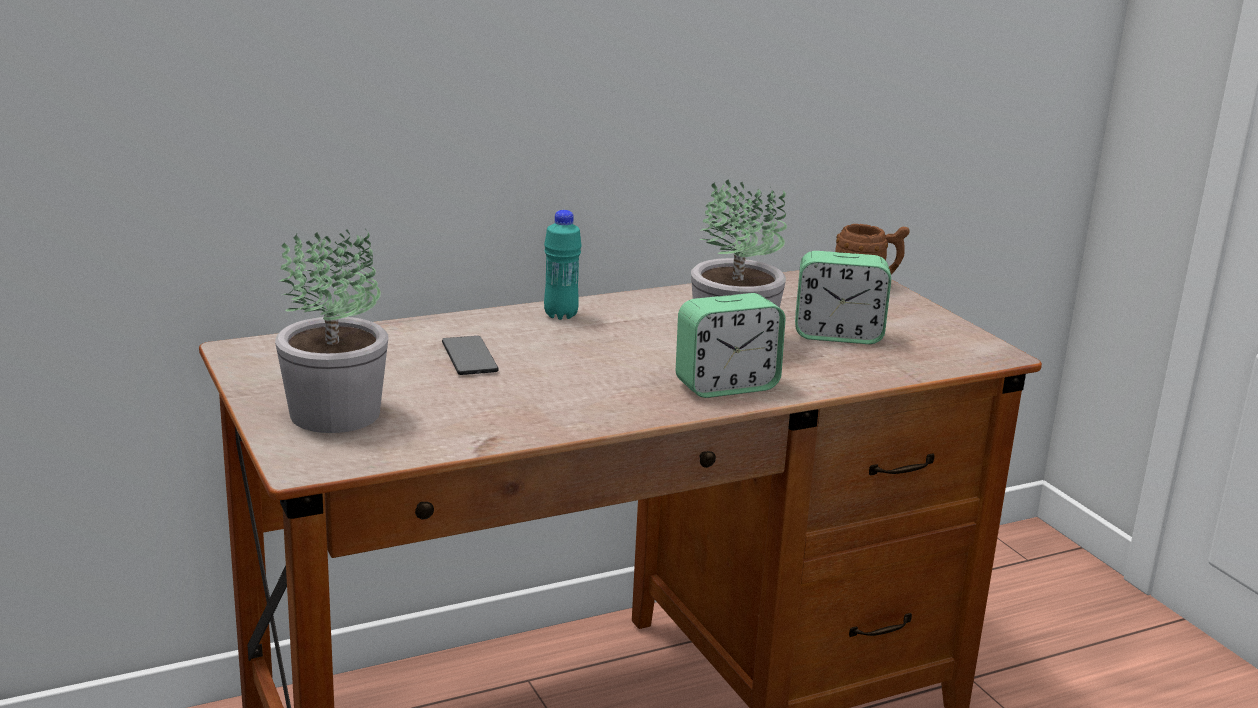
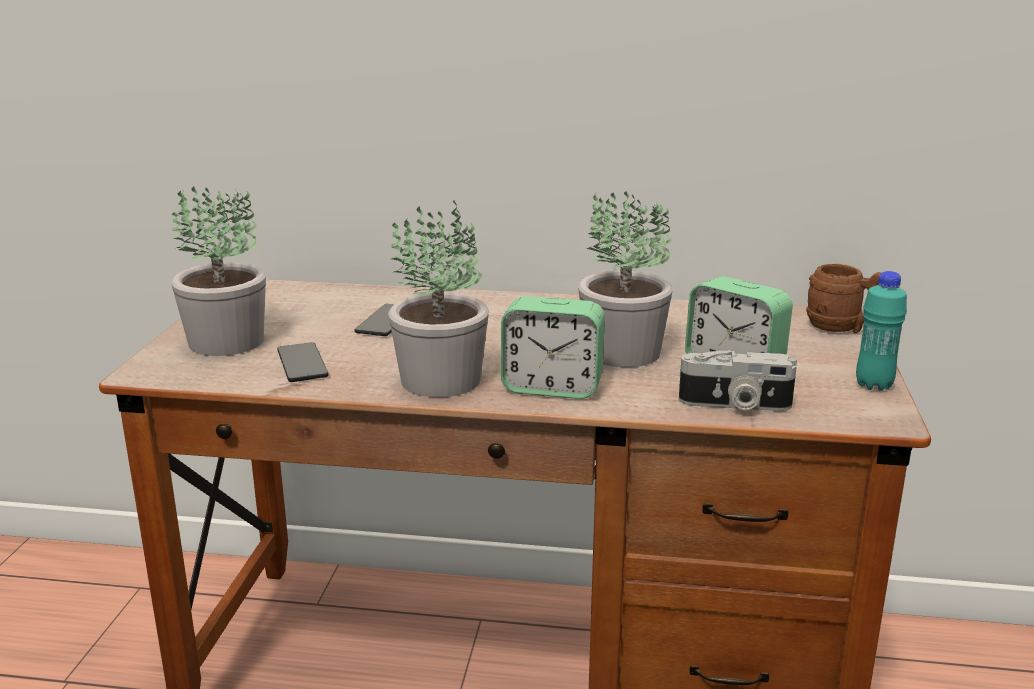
camera: 35 degrees right, 0 degrees up
turquoise bottle [544,210,582,320] -> turquoise bottle moved to [856,271,907,391]
none -> phone [277,342,329,382]
none -> potted plant [388,200,489,397]
none -> camera [679,350,797,411]

